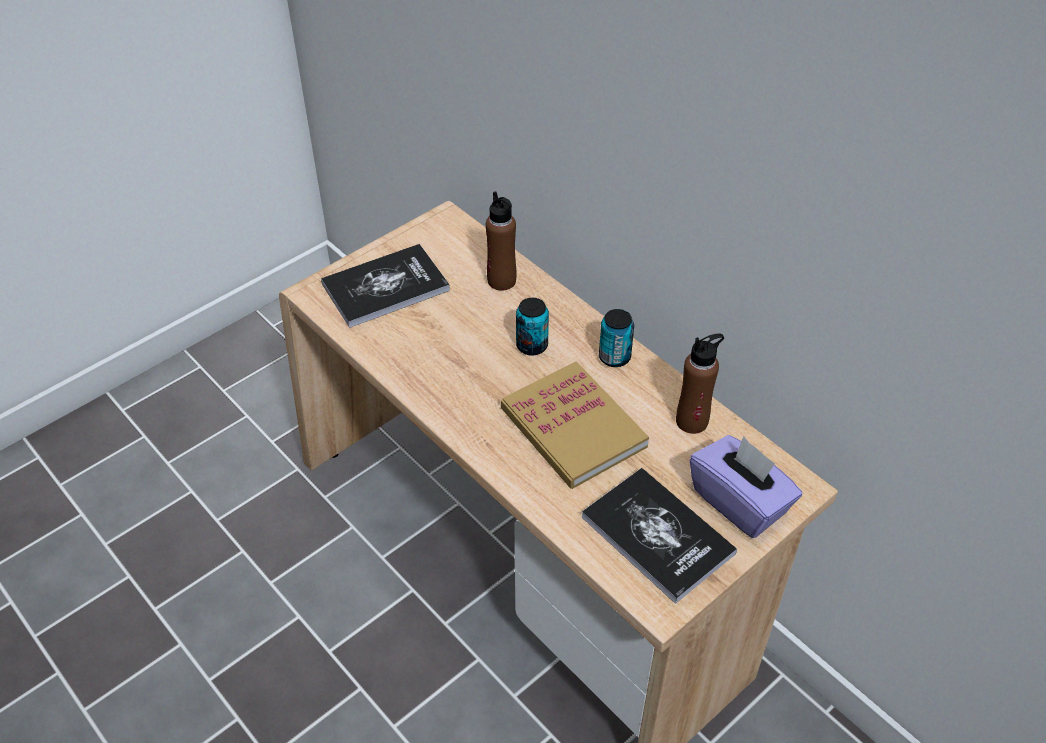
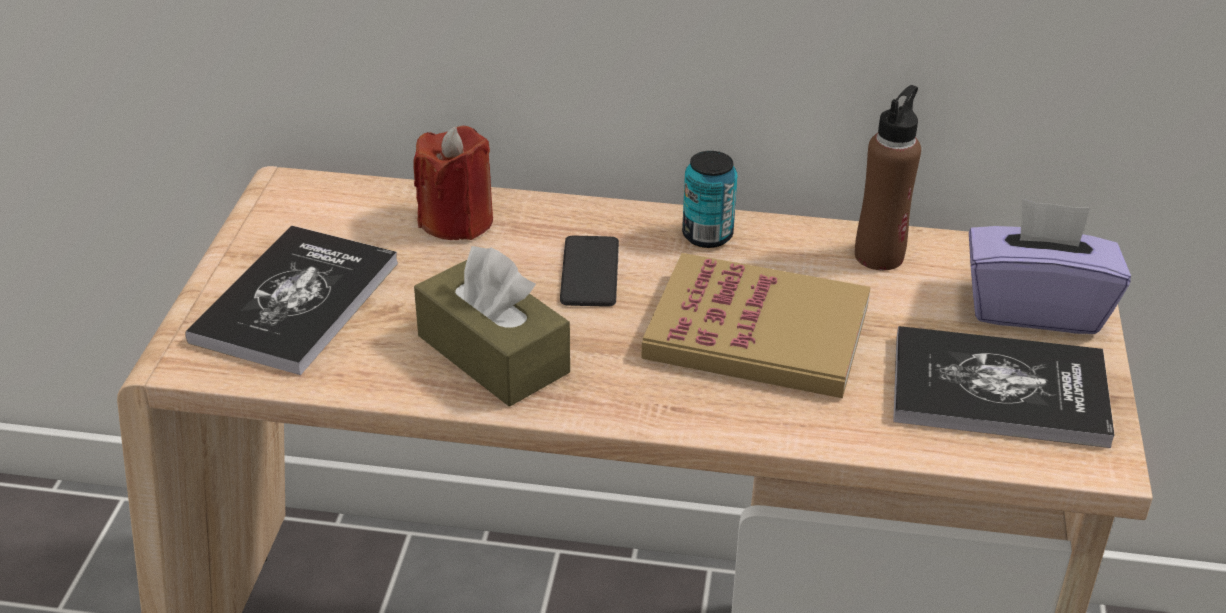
camera: 40 degrees left, 10 degrees down
brown bottle [486,191,517,291] -> red candle [413,126,493,240]
can [516,298,549,356] -> phone [560,236,619,307]
none -> brown tissue box [414,246,570,407]

